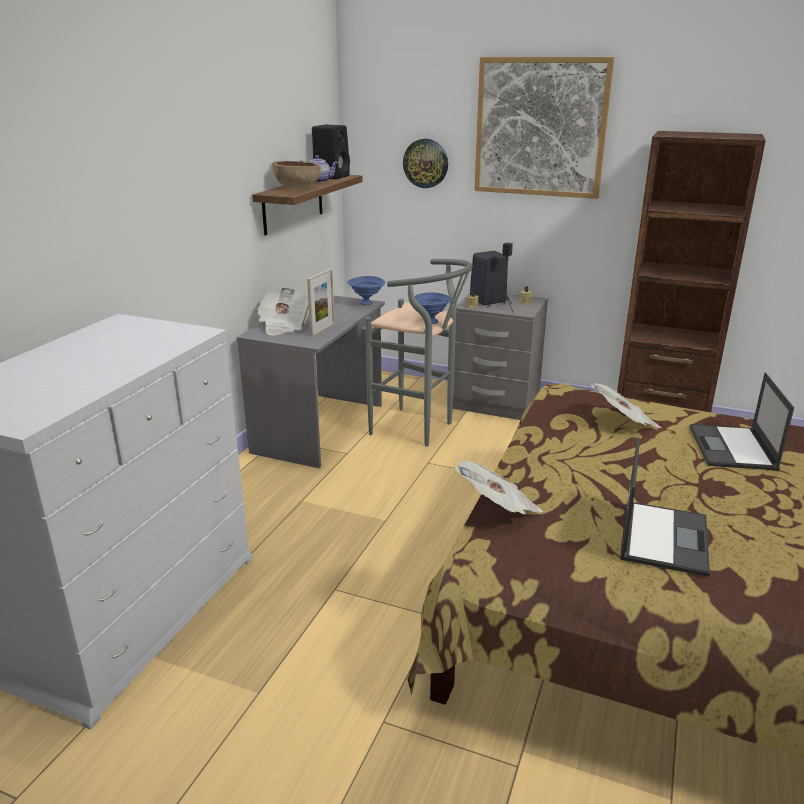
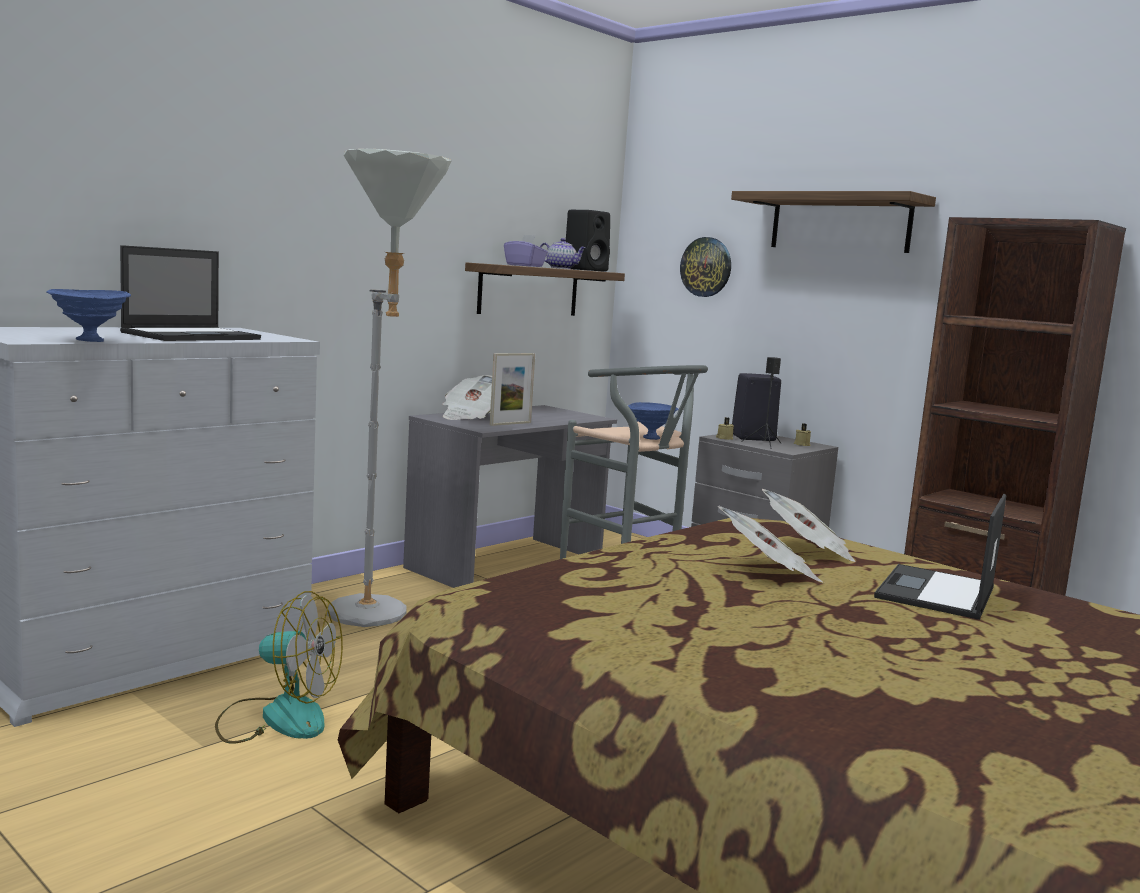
camera: 20 degrees right, 15 degrees down
brown bowl [272,161,321,188] -> purple tissue box [504,235,548,267]
blue bowl [347,276,385,305] -> blue bowl moved to [46,289,131,342]
newspaper [454,461,543,514] -> newspaper moved to [718,506,824,583]
picture [474,57,614,199] -> shelf [731,191,936,253]
laptop [620,438,710,577] -> laptop moved to [120,245,261,341]
none -> fan [215,591,343,744]
none -> grey floor lamp [326,149,452,627]

